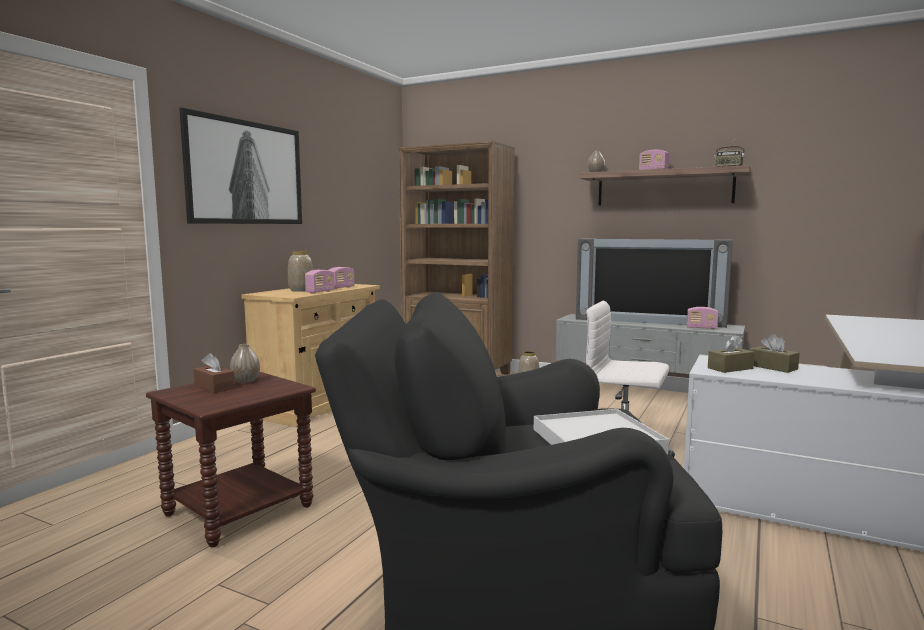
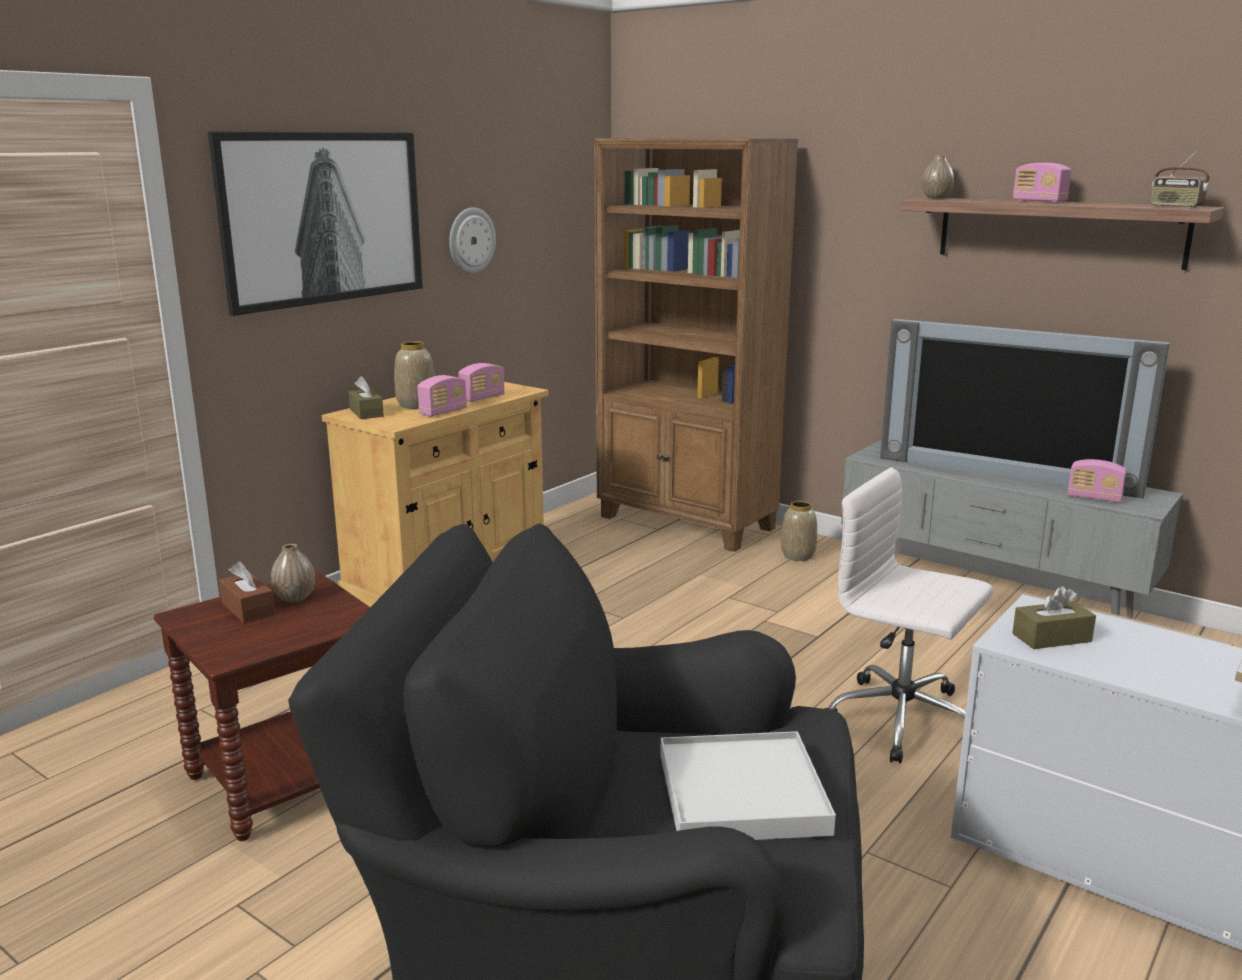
camera: 10 degrees right, 10 degrees up
brown tissue box [749,334,800,373] -> brown tissue box moved to [349,376,384,419]
none -> wall clock [449,207,496,274]

